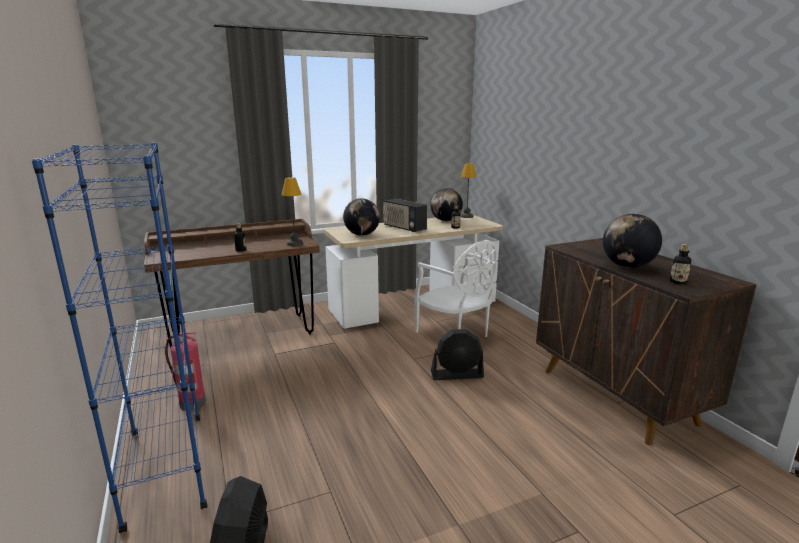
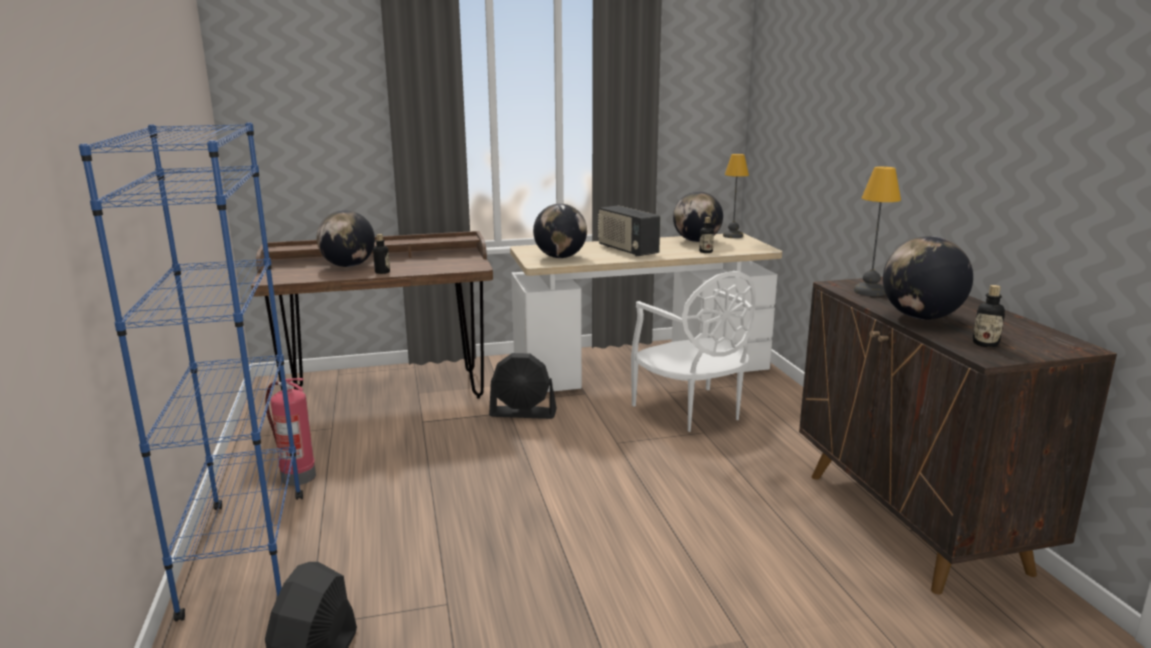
camera: 10 degrees right, 0 degrees up
table lamp [282,177,303,246] -> table lamp moved to [854,166,901,296]
black fan [431,329,484,380] -> black fan moved to [489,353,557,419]
none -> globe [316,210,375,267]

